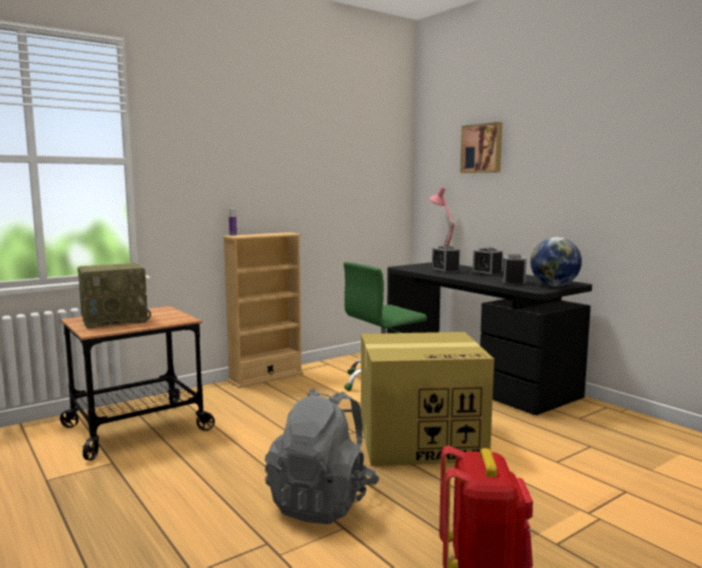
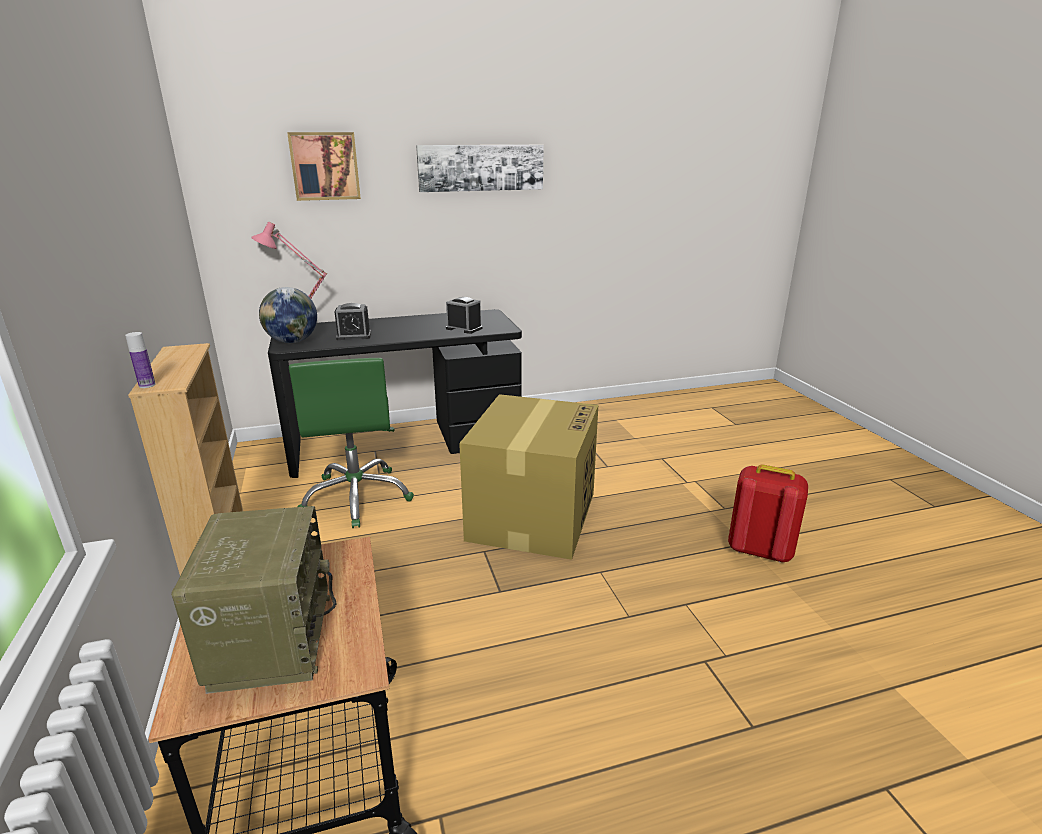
camera: 70 degrees left, 15 degrees up
grey backpack [265,388,379,524] -> none
alarm clock [471,248,503,276] -> none
globe [530,237,582,286] -> globe moved to [259,287,317,343]
none -> picture [416,145,544,192]

